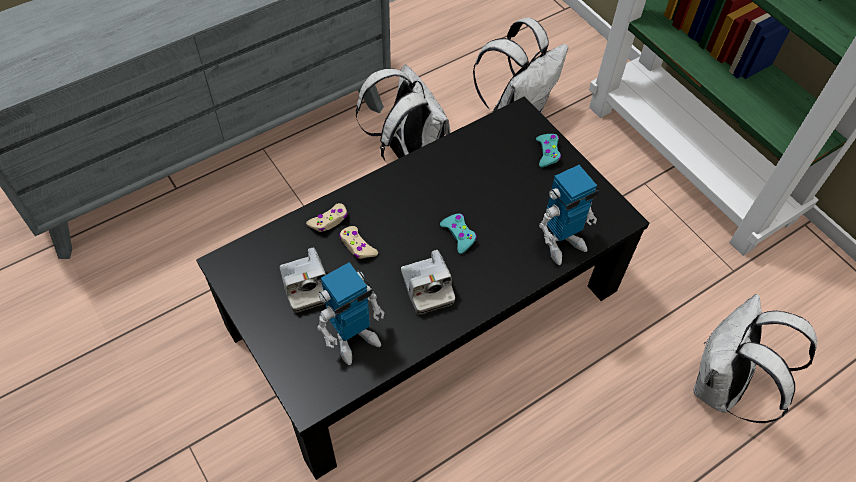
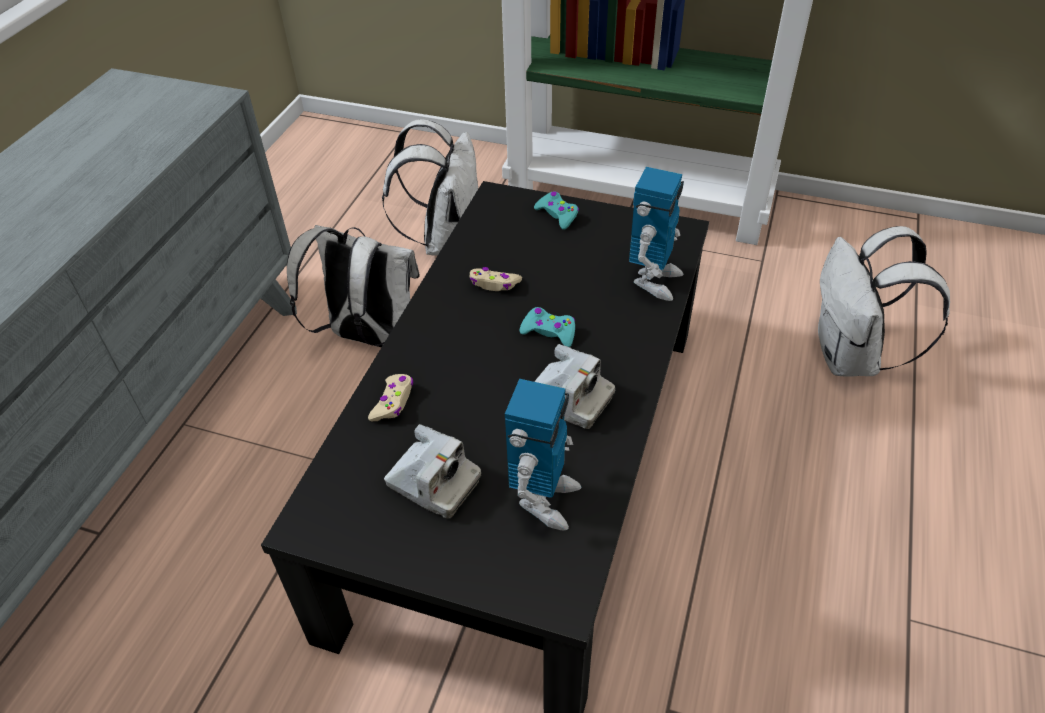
camera: 35 degrees left, 10 degrees down
beige game controller [339,226,378,259] -> beige game controller moved to [470,267,522,291]

